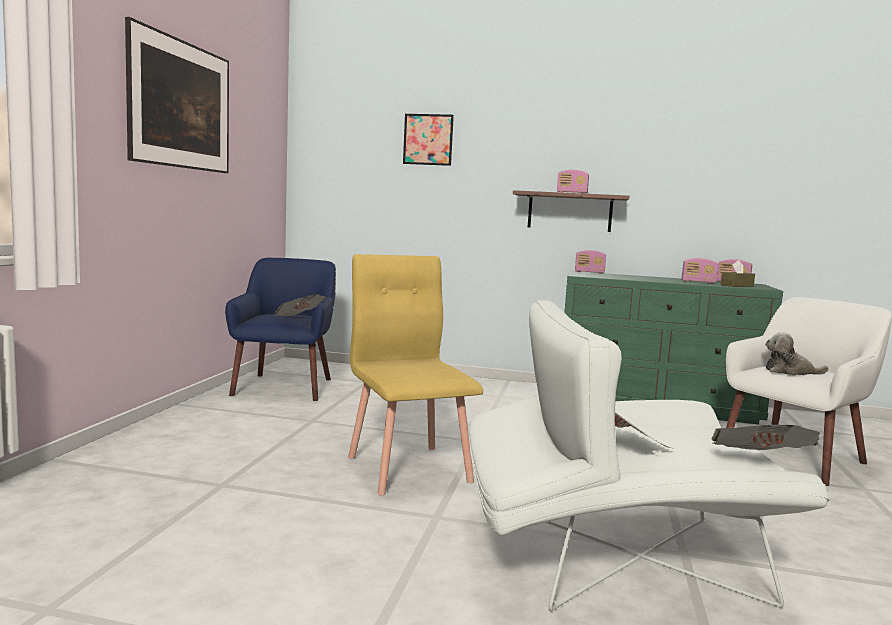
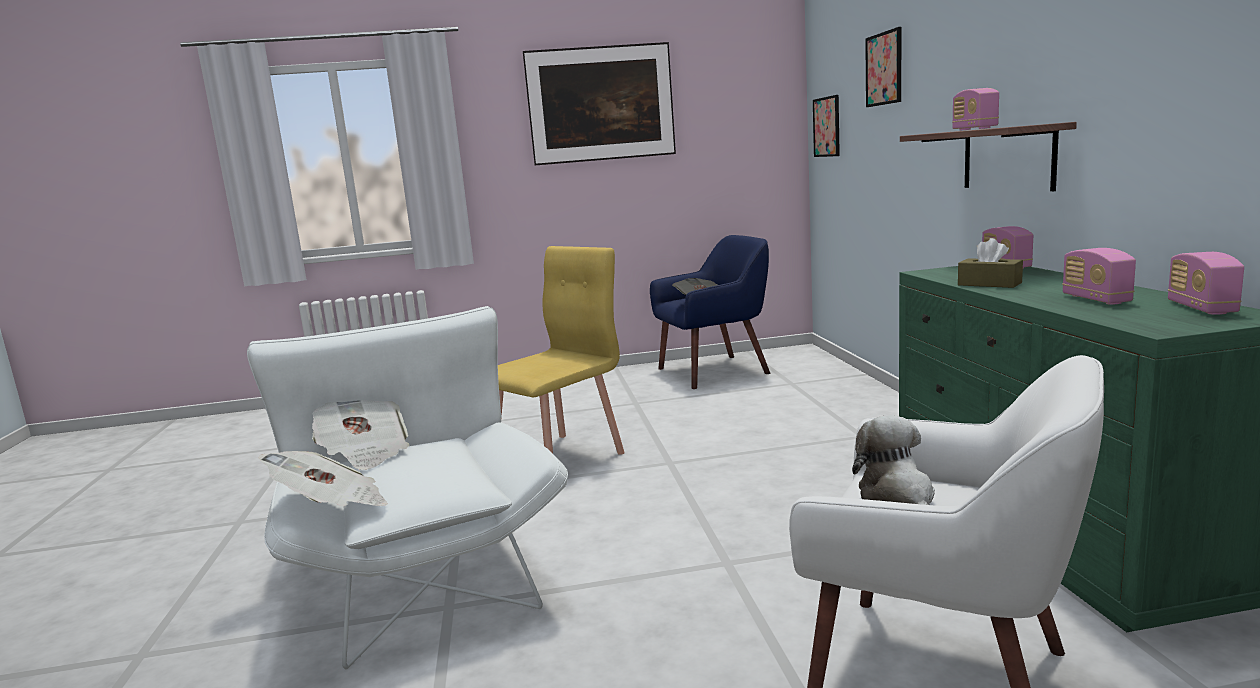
camera: 70 degrees right, 5 degrees up
brown tissue box [721,260,755,287] -> brown tissue box moved to [958,238,1023,288]
none -> picture [813,95,840,157]

